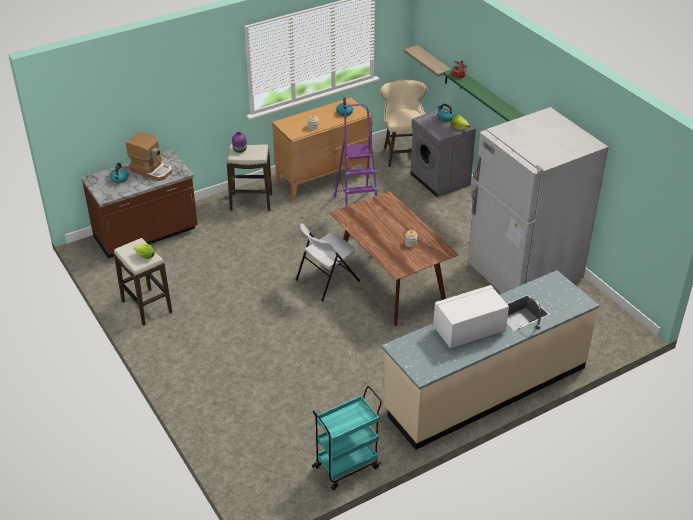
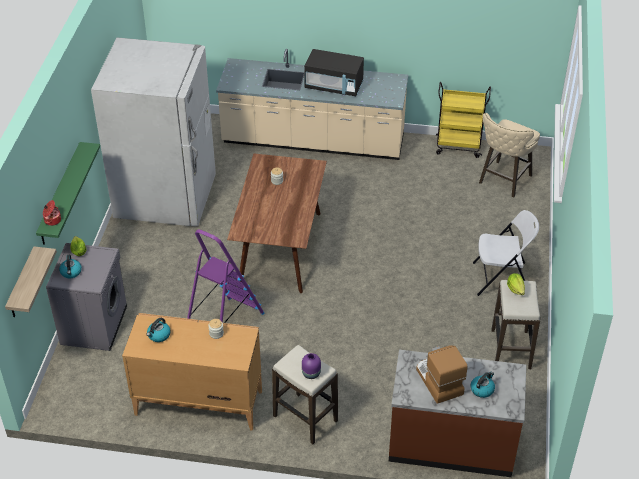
camera: 140 degrees left, 5 degrees up
white chair [296,223,360,302] -> white chair moved to [473,210,539,296]
turquoise cart [312,386,382,490] -> yellow cart [436,82,491,158]
beige stool [380,80,428,167] -> beige stool moved to [479,113,540,198]
white microwave [433,285,509,349] -> black microwave [304,49,364,96]

